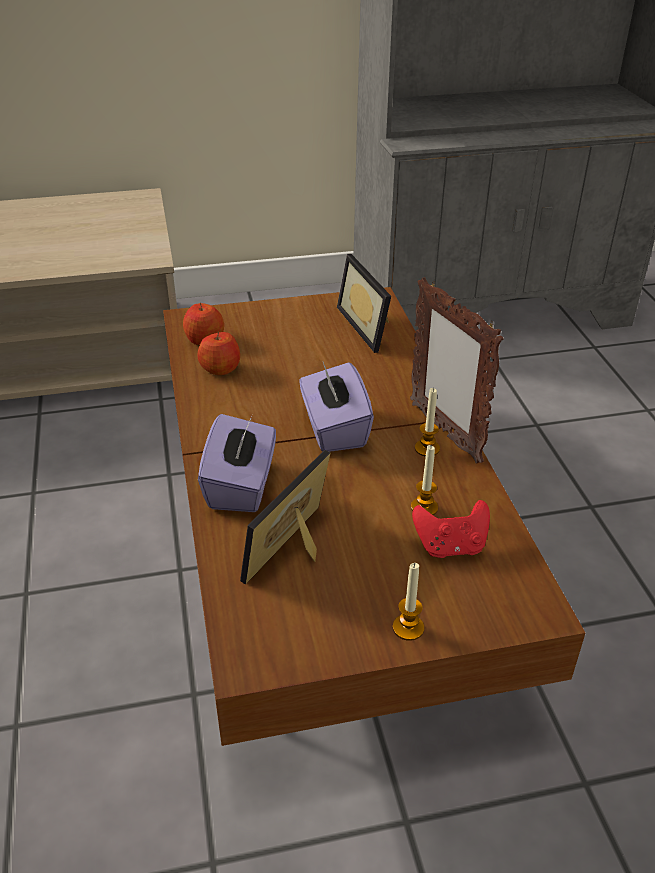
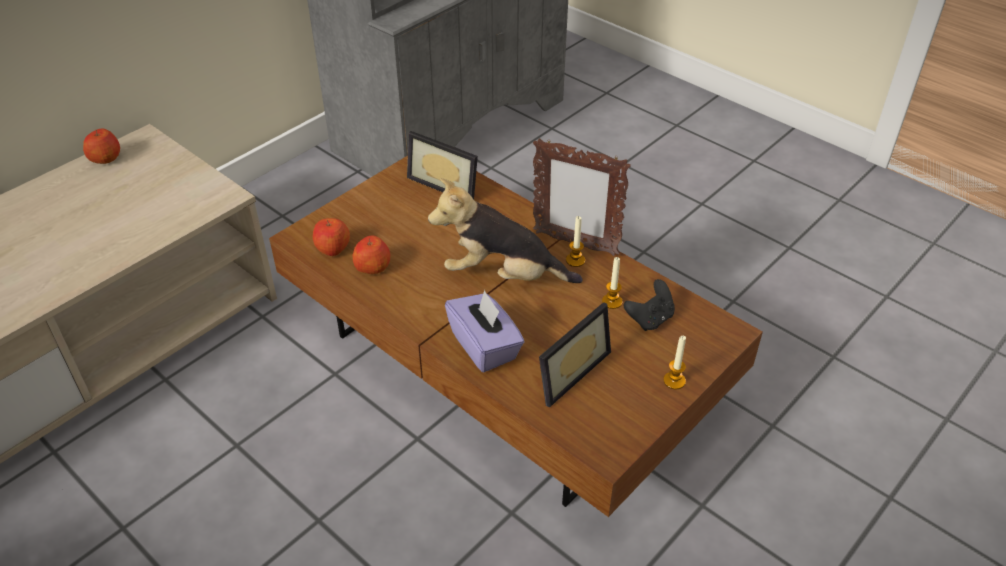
camera: 35 degrees left, 5 degrees up
picture frame [240,450,330,585] -> picture frame turned 135 degrees counterclockwise [539,302,611,407]
purple tissue box [299,362,374,452] -> plush toy [428,178,582,283]
red game controller [412,500,490,558] -> black game controller [624,279,675,331]
none -> apple [83,129,120,164]

